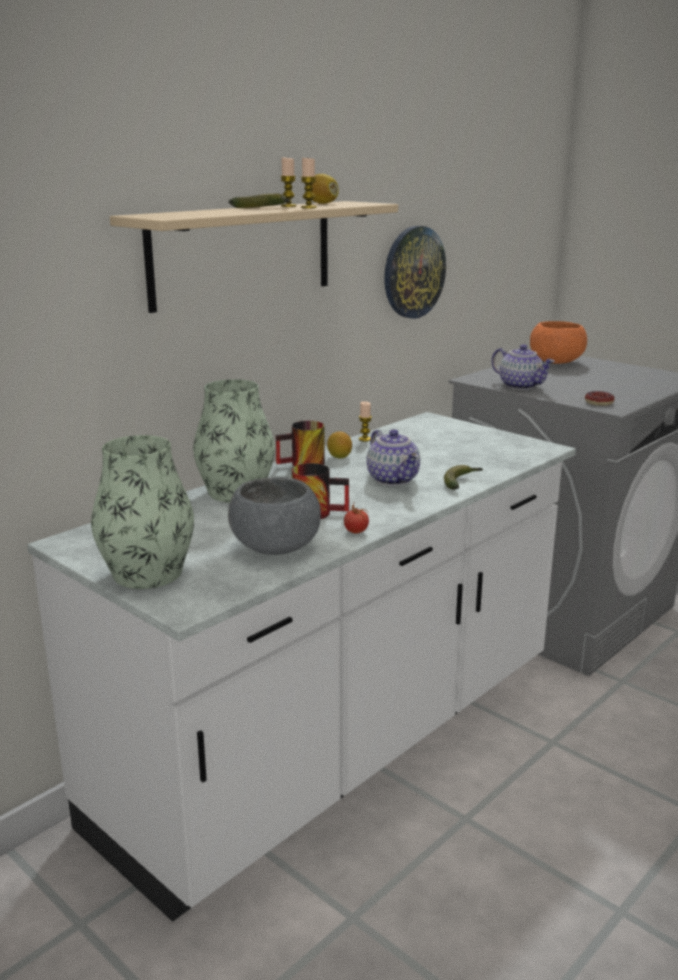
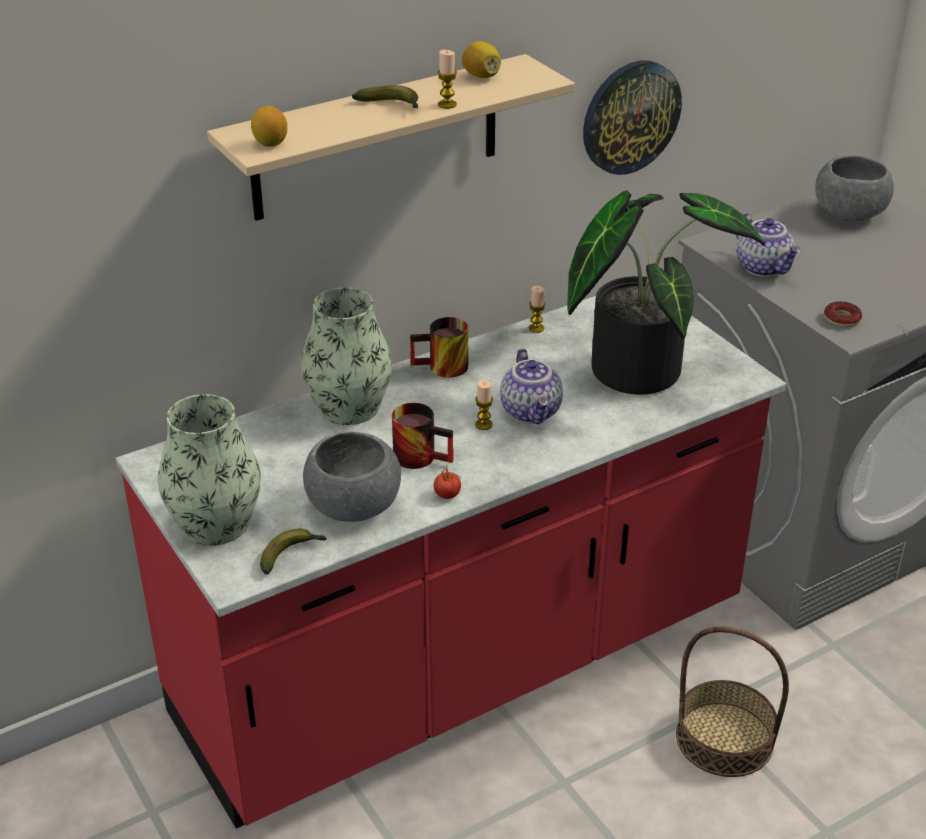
camera: 15 degrees right, 15 degrees up
white counter [27,412,576,922] -> red counter [115,296,786,828]
candle [280,157,296,207] -> candle moved to [475,379,493,430]
lemon [327,431,352,458] -> lemon moved to [251,106,287,147]
banana [444,465,483,490] -> banana moved to [260,529,327,574]
orange bowl [530,321,587,364] -> grey bowl [815,156,894,221]
none -> potted plant [568,190,765,394]
none -> basket [676,627,789,777]

